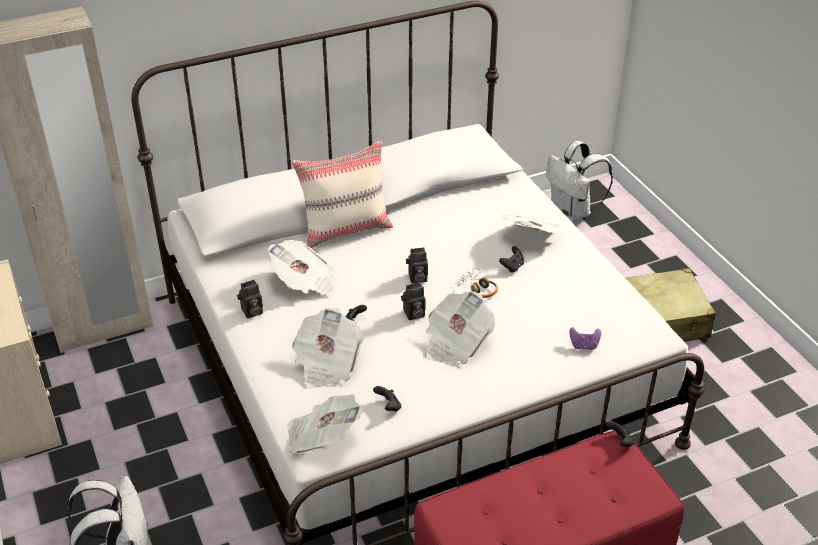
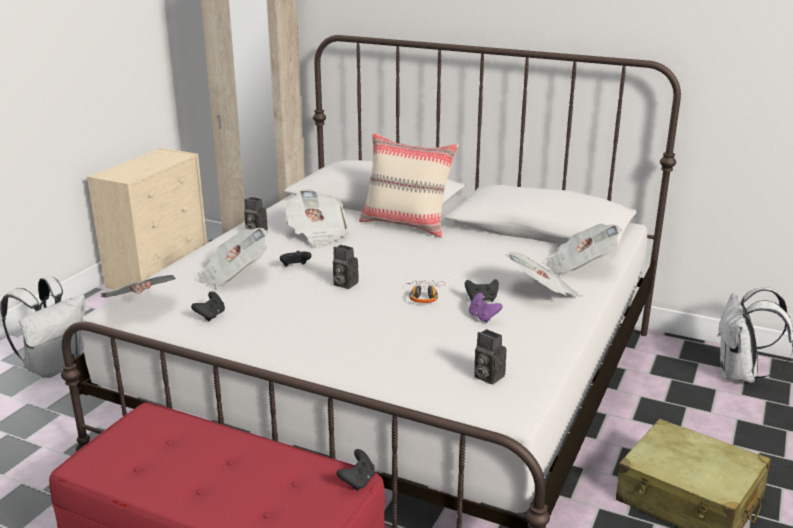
camera: 50 degrees right, 15 degrees down
camera [406,247,428,283] -> camera moved to [474,329,506,384]
newspaper [425,291,495,364] -> newspaper moved to [542,224,622,274]
purple game controller [569,327,601,350] -> purple game controller moved to [469,293,503,323]

